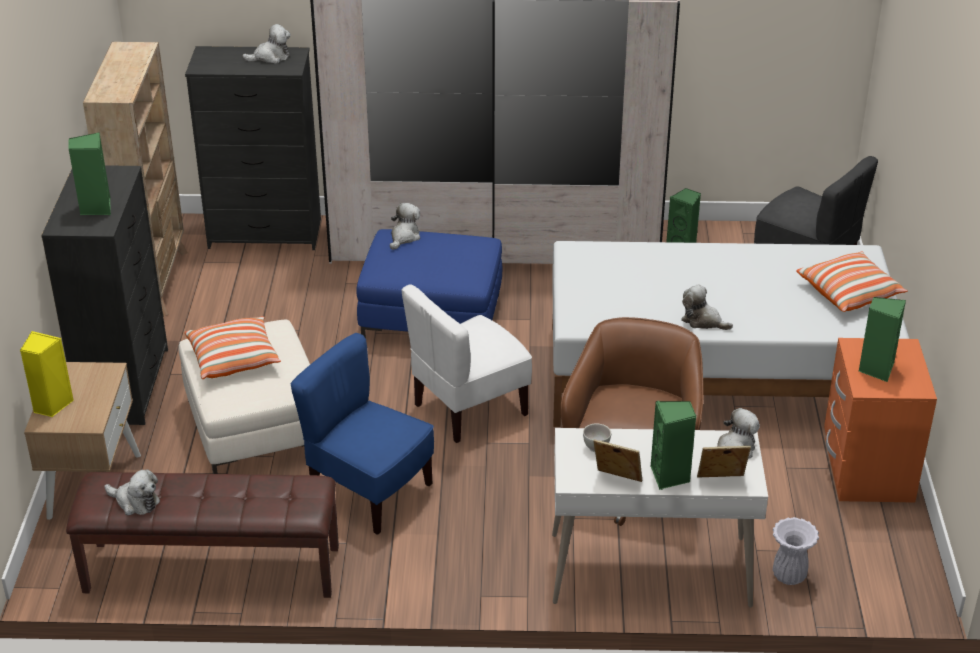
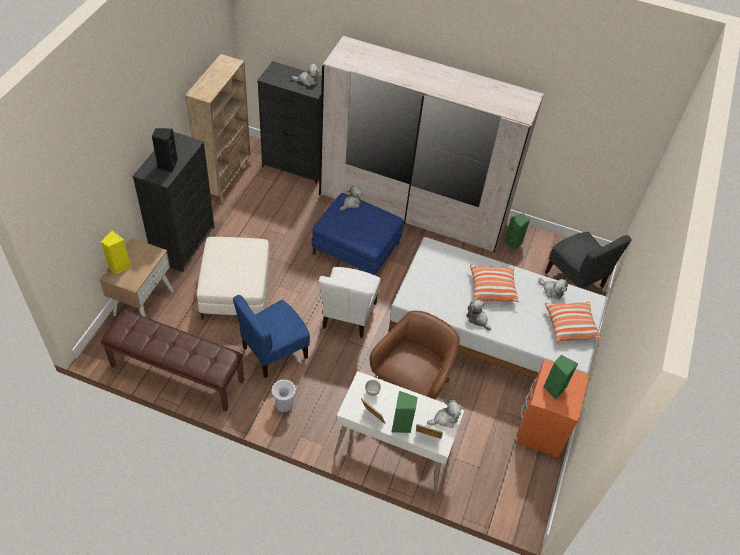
camera: 15 degrees right, 15 degrees up
green speaker [68,132,111,215] -> black speaker [152,128,178,172]
plush toy [104,469,160,515] -> plush toy moved to [539,278,568,299]
pillow [185,316,281,379] -> pillow moved to [470,264,519,302]
blue chair [291,333,434,535] -> blue chair turned 90 degrees counterclockwise [233,295,310,378]
white chair [401,285,532,443] -> white chair turned 60 degrees counterclockwise [319,267,381,338]
white vase [773,517,819,585] -> white vase moved to [271,379,296,412]

